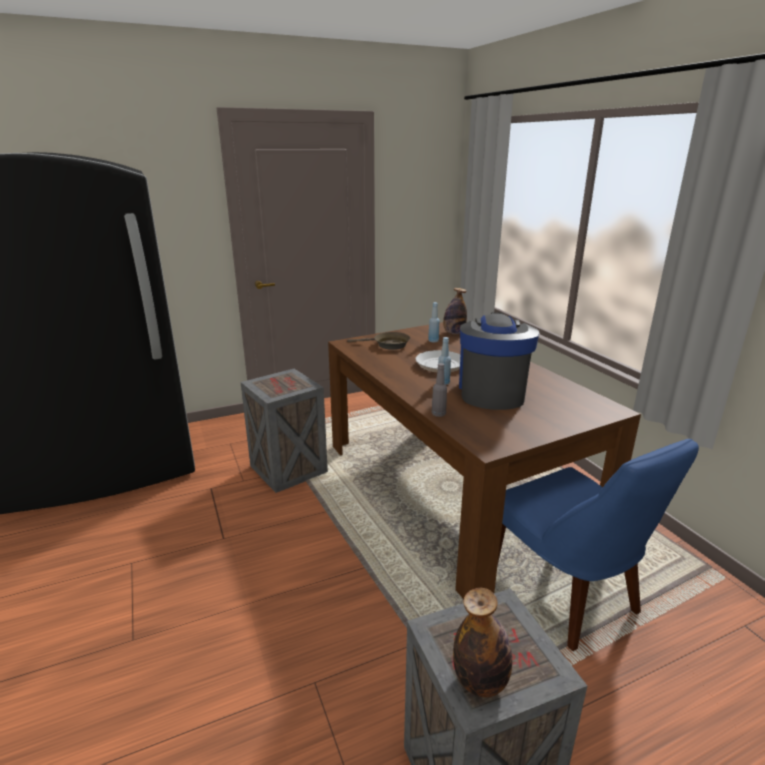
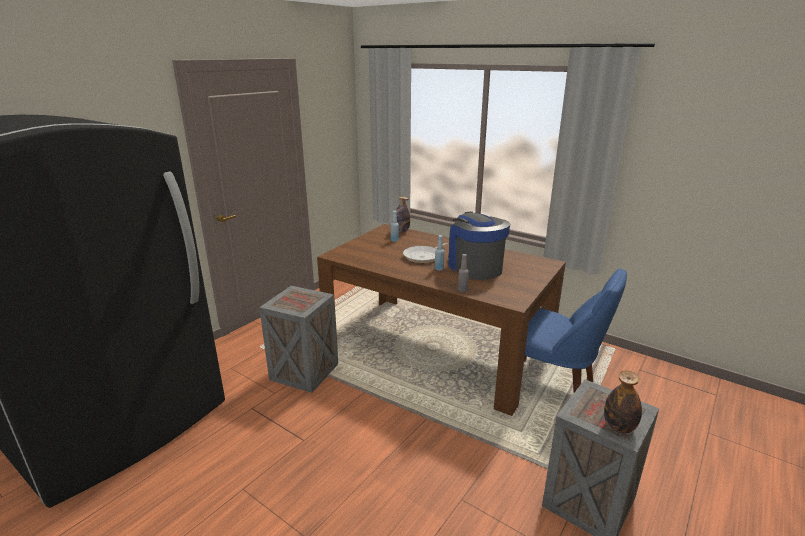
camera: 30 degrees left, 0 degrees up
brown frying pan [347,332,410,350] -> none

